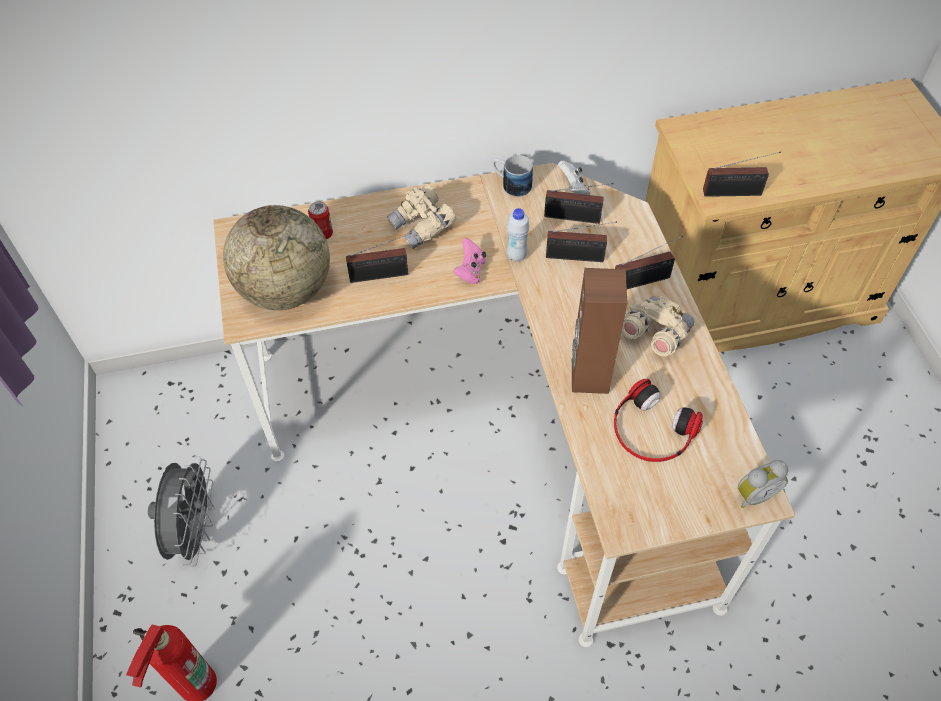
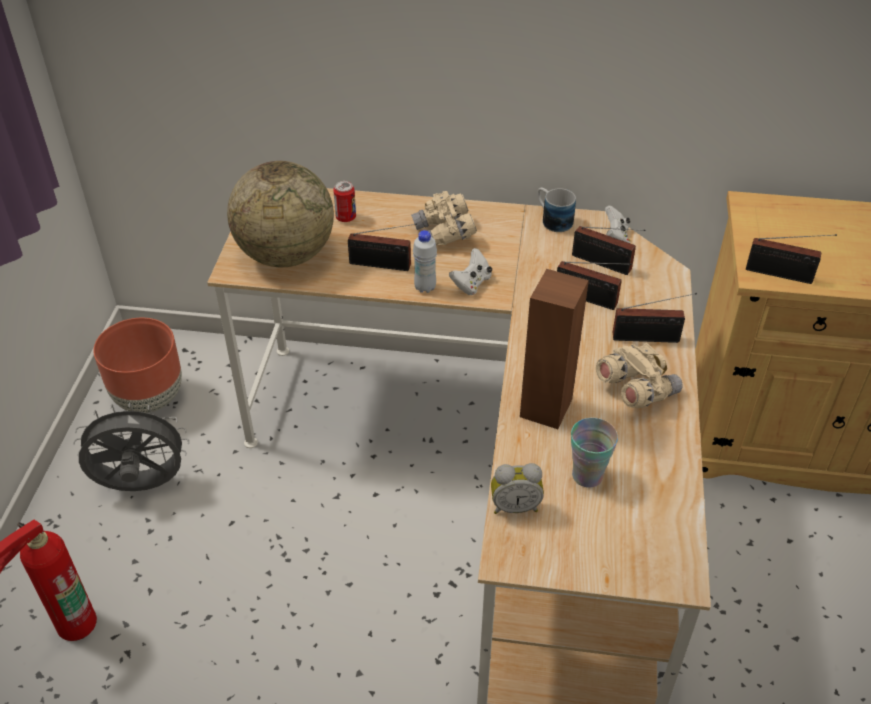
camera: 20 degrees right, 10 degrees down
grey fan [148,456,214,567] -> grey fan turned 120 degrees counterclockwise [73,402,189,491]
pink game controller [453,238,486,284] -> white game controller [449,248,492,295]
white bottle [507,208,529,262] -> white bottle moved to [413,230,437,293]
headphones [614,379,703,462] -> cup [571,418,618,488]
alarm clock [738,460,788,508] -> alarm clock moved to [491,463,544,514]
none -> brown planter [93,318,182,413]

